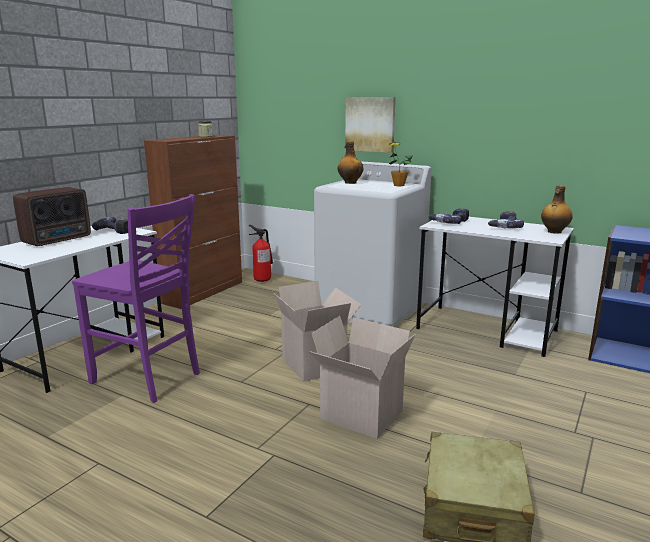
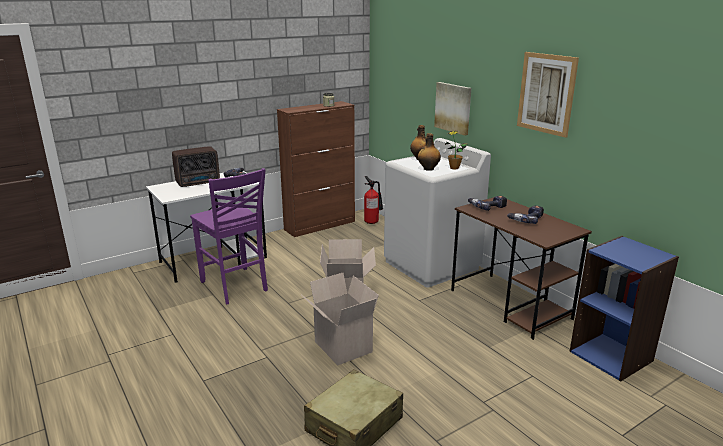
camera: 25 degrees right, 5 degrees up
white desk [416,217,574,357] -> brown desk [451,197,592,340]
bottle [541,185,573,234] -> bottle moved to [418,133,441,171]
none -> picture [517,52,579,138]

